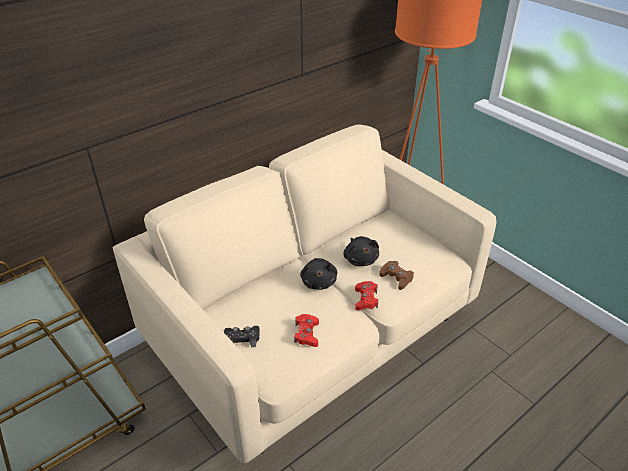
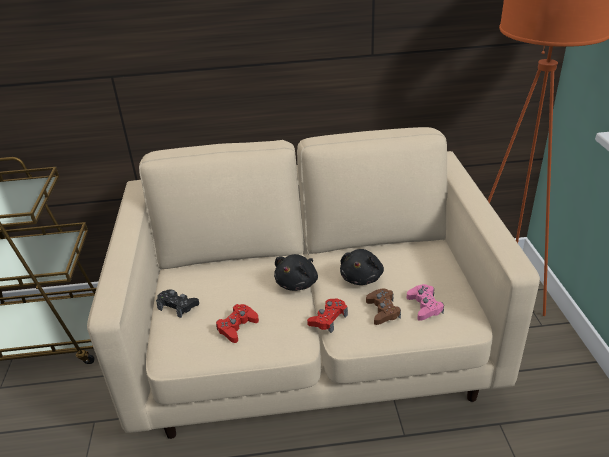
camera: 35 degrees right, 5 degrees down
none -> pink game controller [407,284,444,321]

